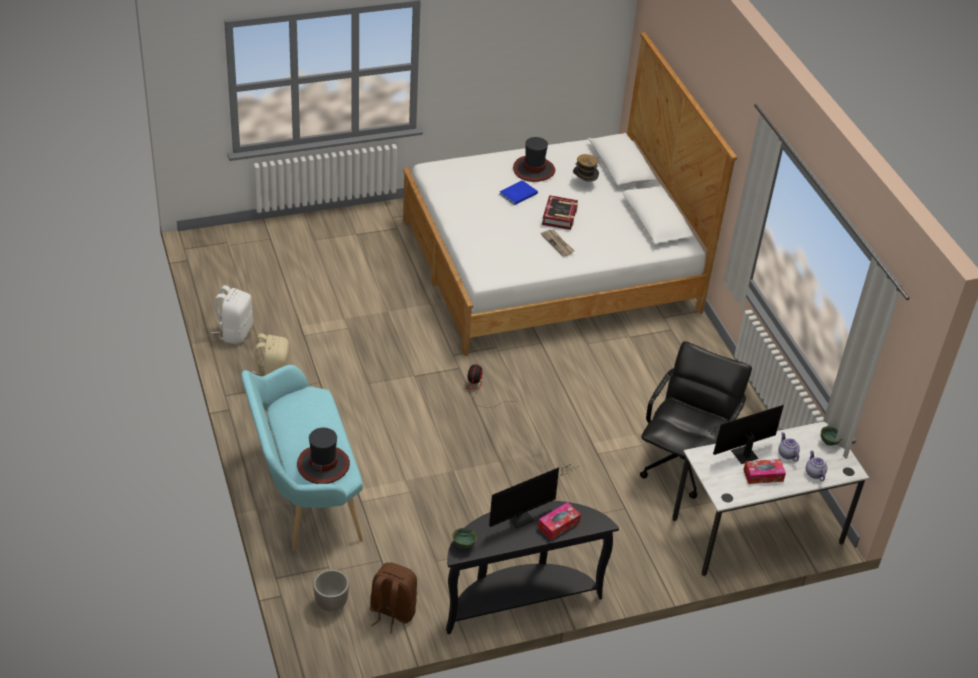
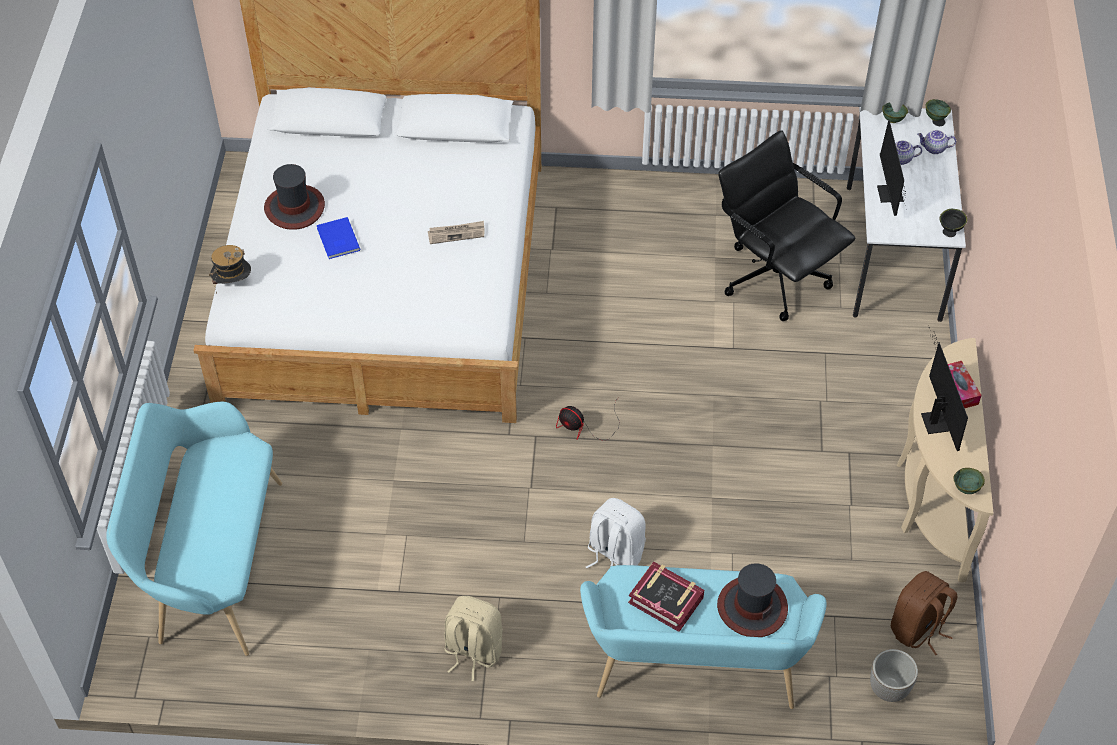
camera: 65 degrees left, 10 degrees up
white backpack [211,285,253,344] -> white backpack moved to [586,498,646,568]
black console table [446,501,619,634] -> beige console table [897,338,993,582]
book [542,195,578,230] -> book moved to [628,562,704,632]
hat [572,154,599,181] -> hat moved to [209,245,251,294]
tissue box [743,459,786,484] -> none
none -> turquoise bench [106,402,282,656]
none -> green bowl [926,99,951,121]
none -> black bowl [939,209,967,232]

